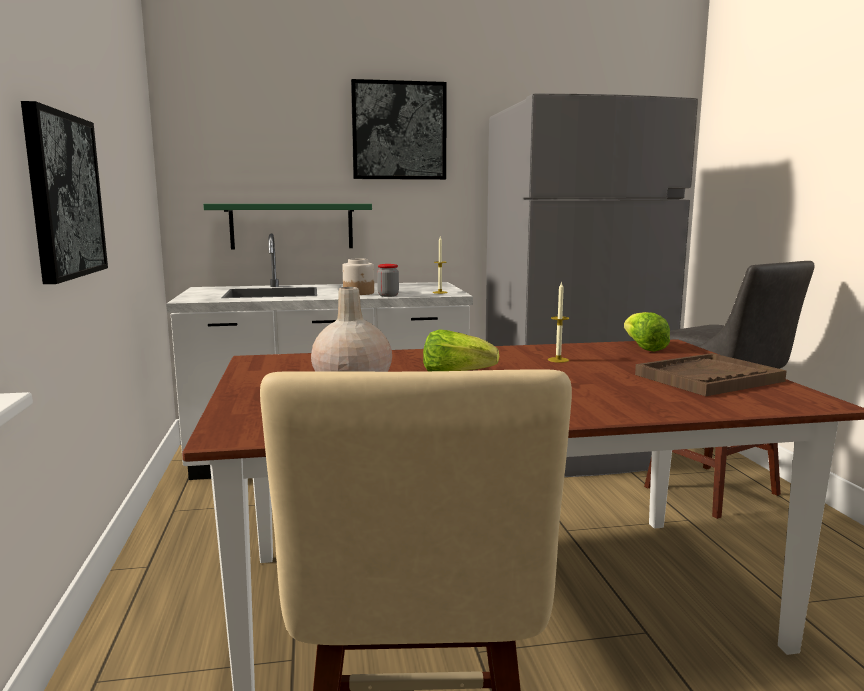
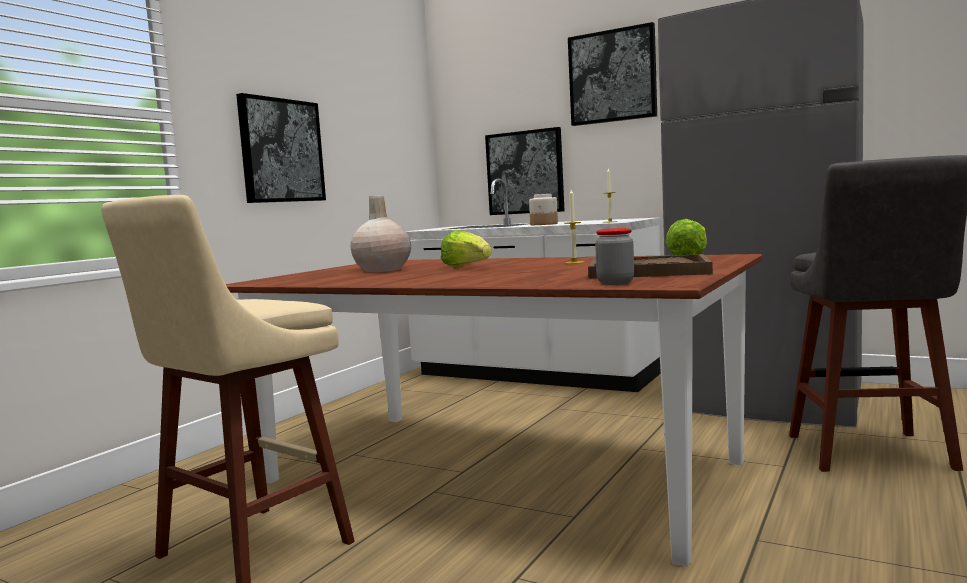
camera: 40 degrees right, 5 degrees down
green shelf [203,204,372,250] -> picture [485,127,565,215]
jar [377,264,399,297] -> jar moved to [595,228,634,285]

